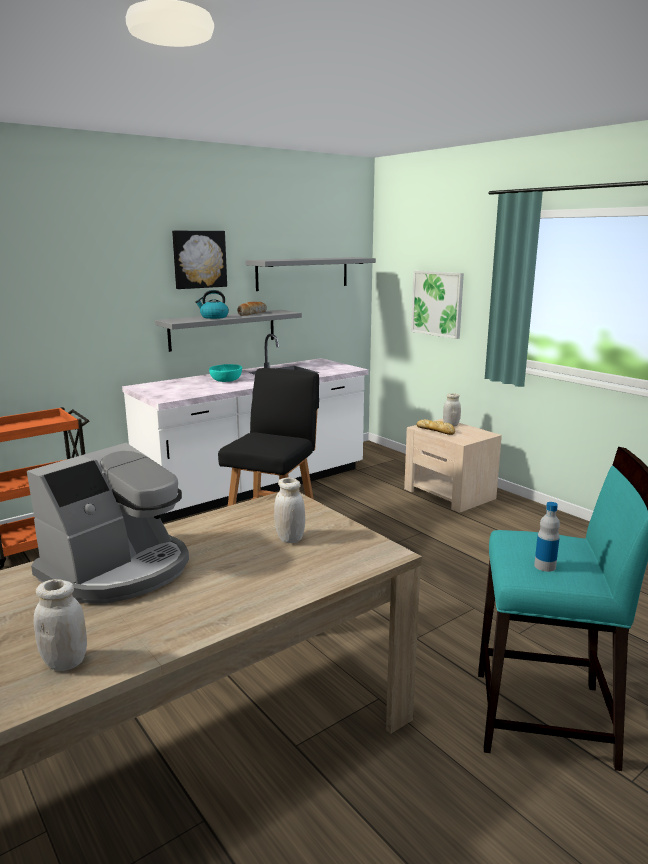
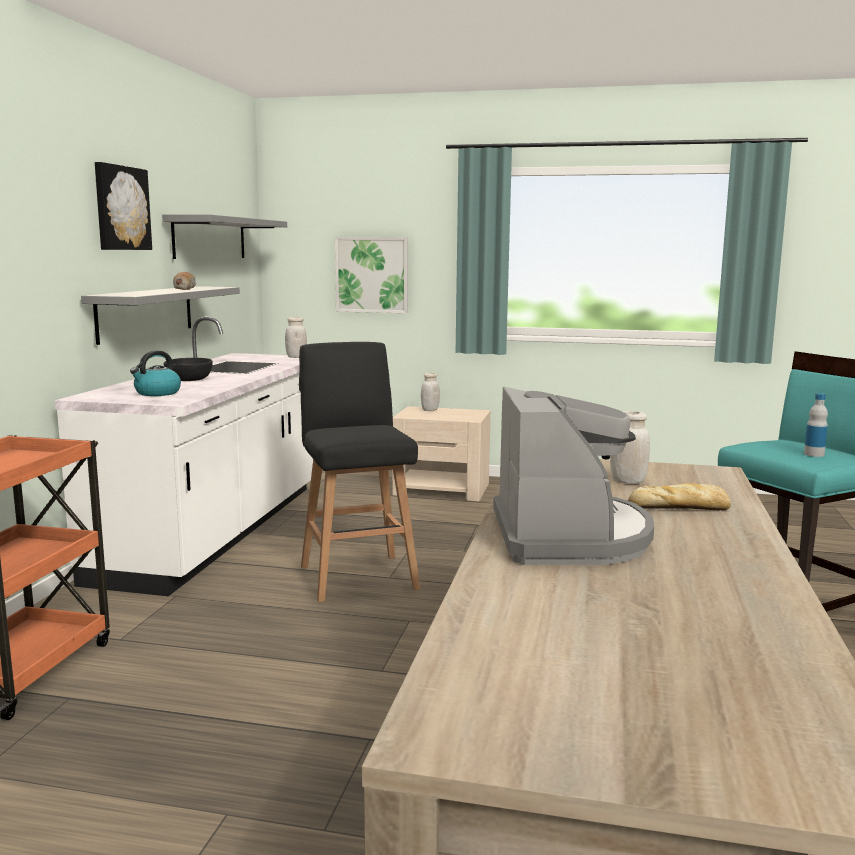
camera: 40 degrees left, 5 degrees down
white jar [34,579,87,671] -> white jar moved to [285,317,307,358]
kettle [195,290,229,319] -> kettle moved to [130,350,181,396]
turquoise bowl [209,364,242,382] -> black bowl [164,358,213,381]
bread [417,419,455,435] -> bread moved to [628,483,731,510]

